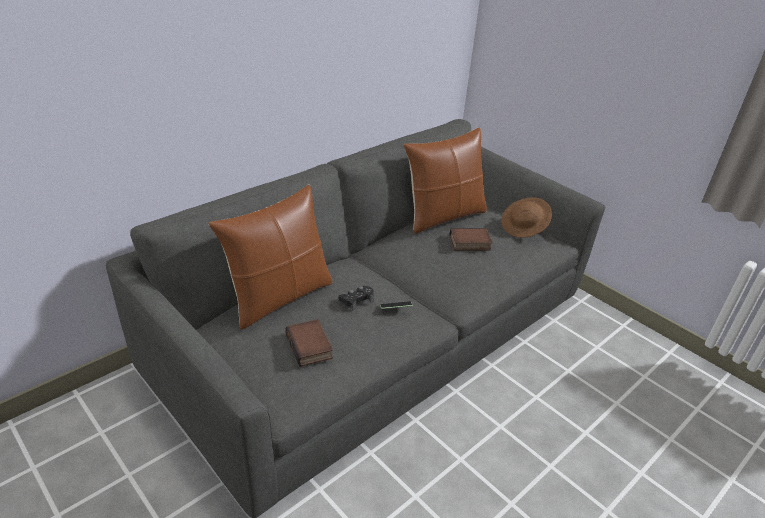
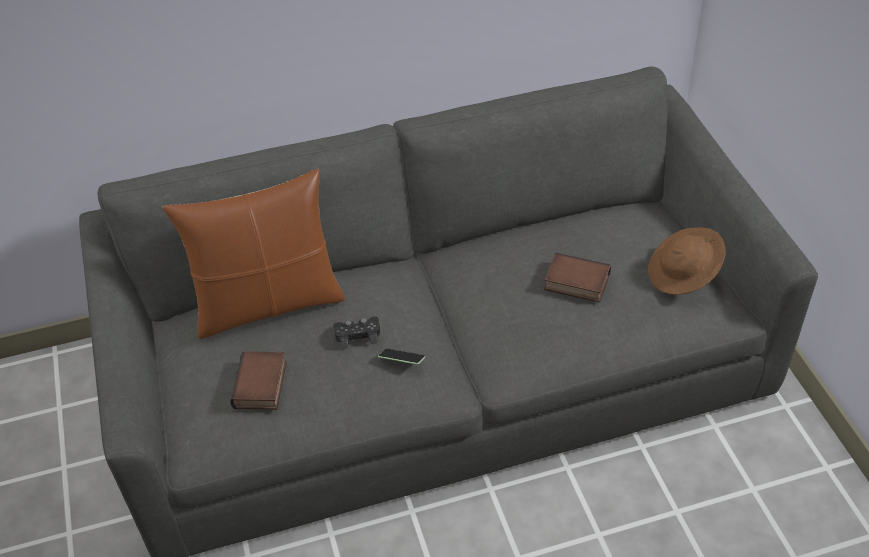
camera: 30 degrees right, 10 degrees up
brown pillow [403,127,487,234] -> none

